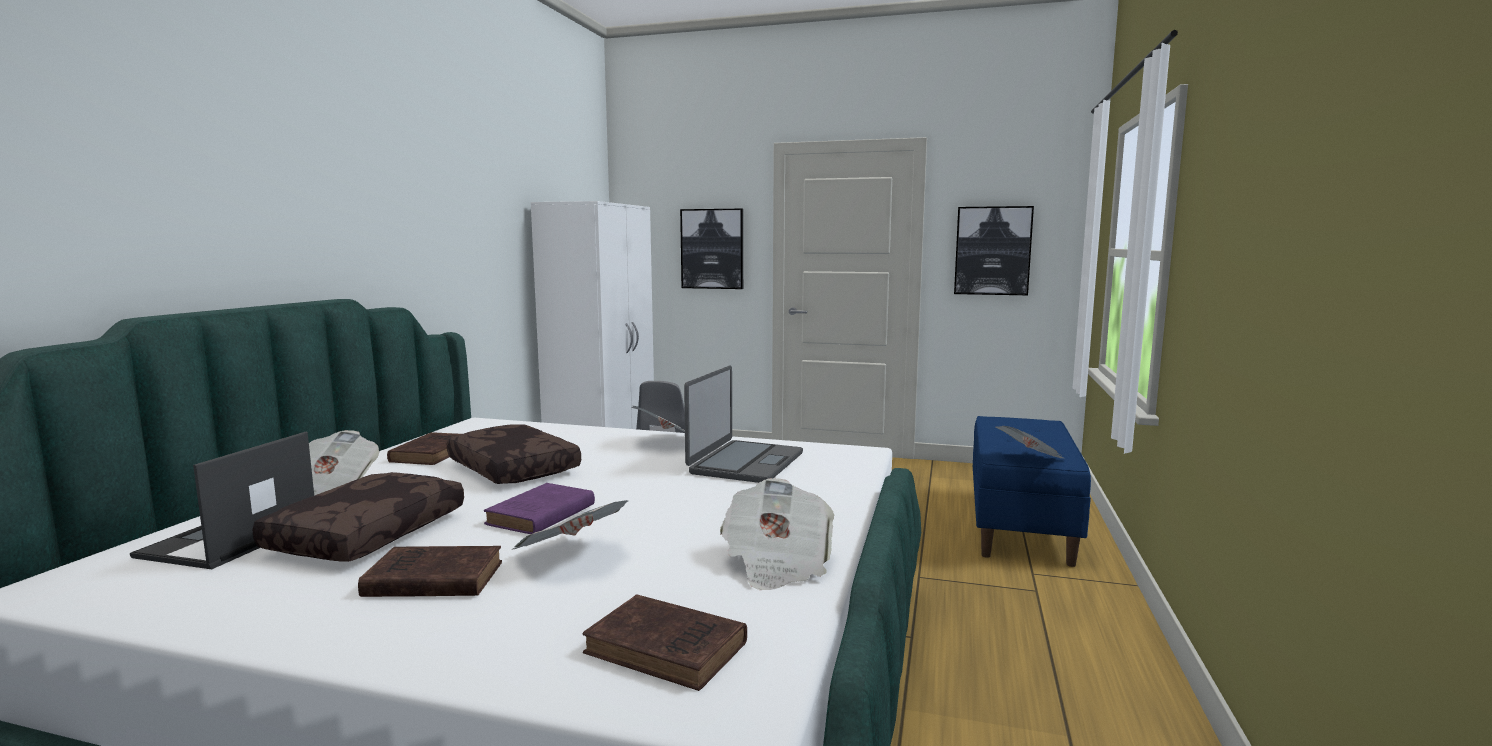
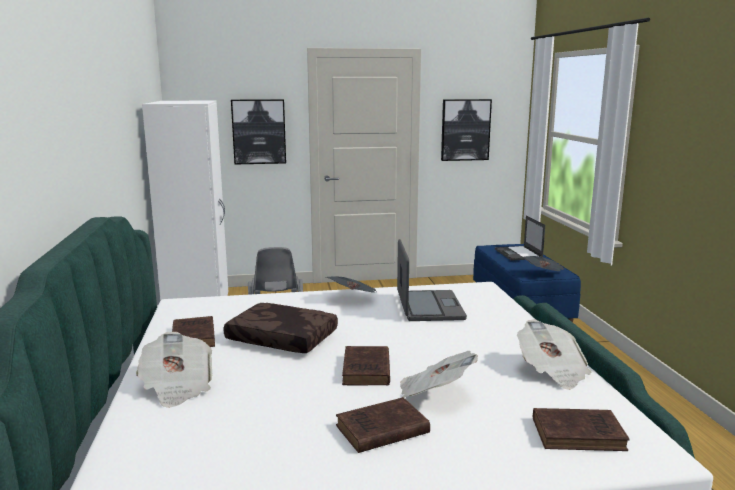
camera: 25 degrees left, 5 degrees up
laptop [130,432,314,569] -> laptop moved to [495,216,545,261]
brown pillow [252,472,464,562] -> none
purple book [484,483,595,534] -> brown book [342,346,390,385]

